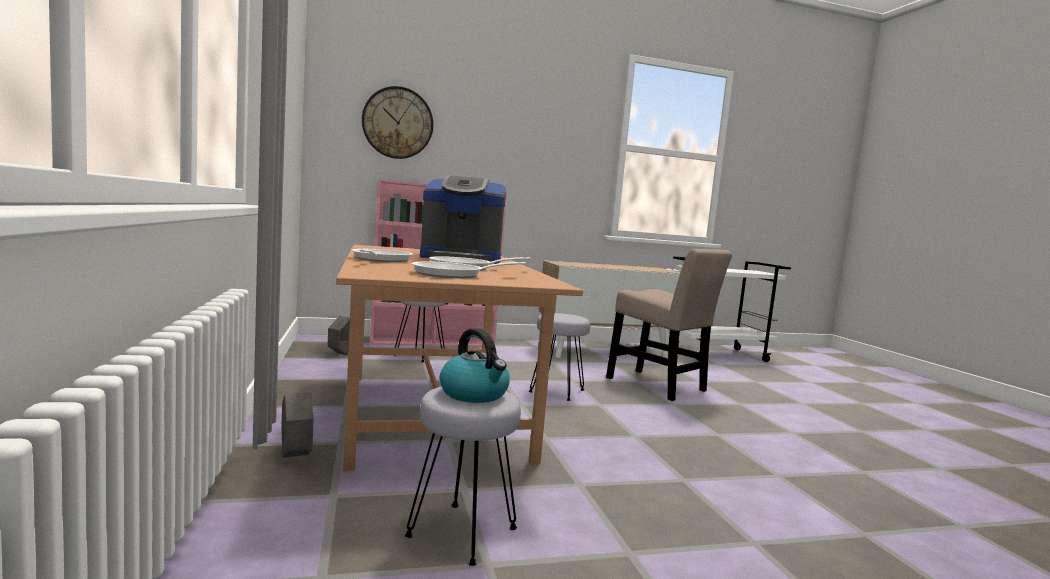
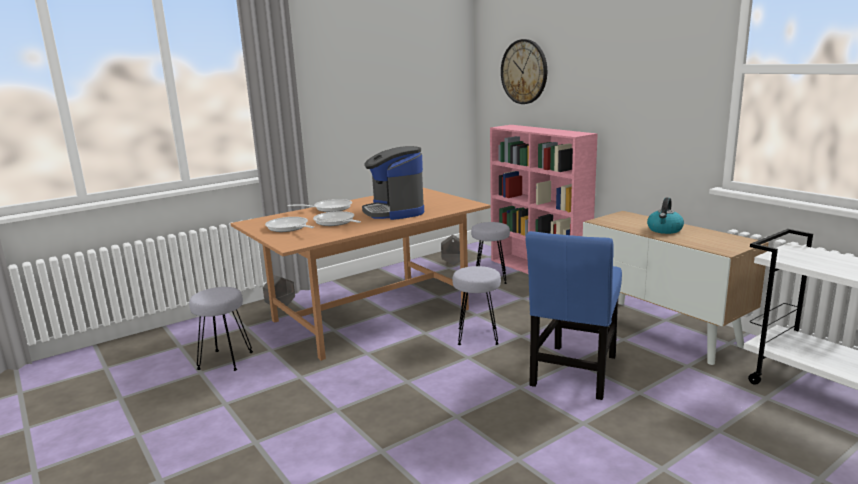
camera: 70 degrees right, 10 degrees up
kettle [440,328,510,403] -> kettle moved to [647,198,684,234]
beige chair [606,249,732,401] -> blue chair [526,231,622,400]

